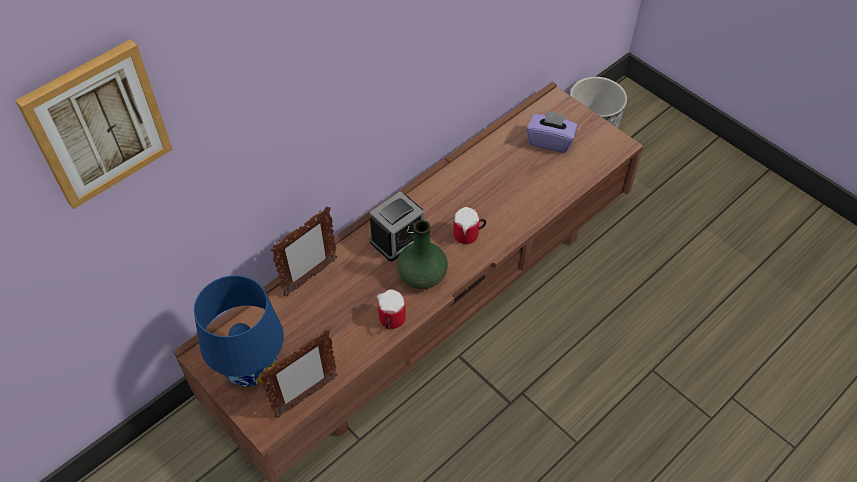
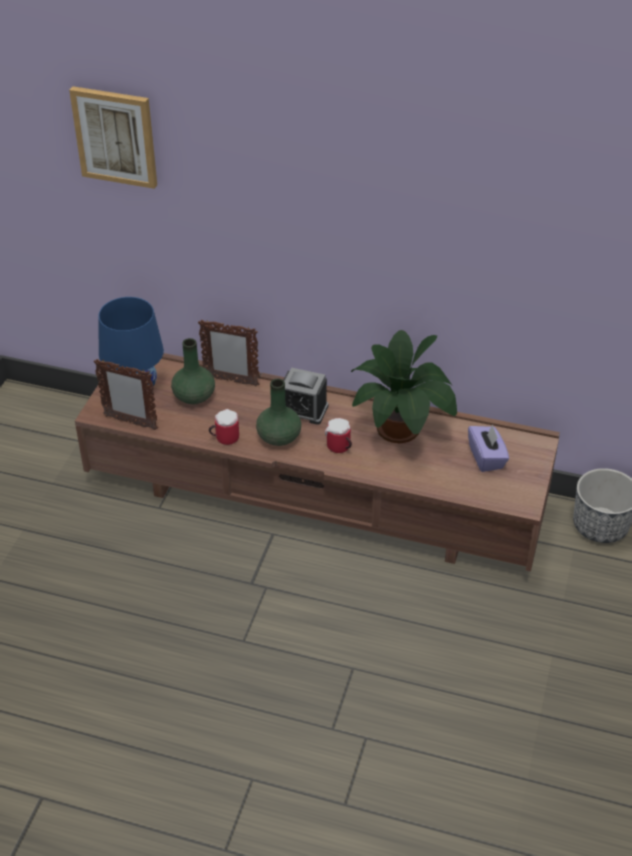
camera: 60 degrees right, 10 degrees down
none -> green vase [171,338,215,404]
none -> potted plant [351,330,457,443]

